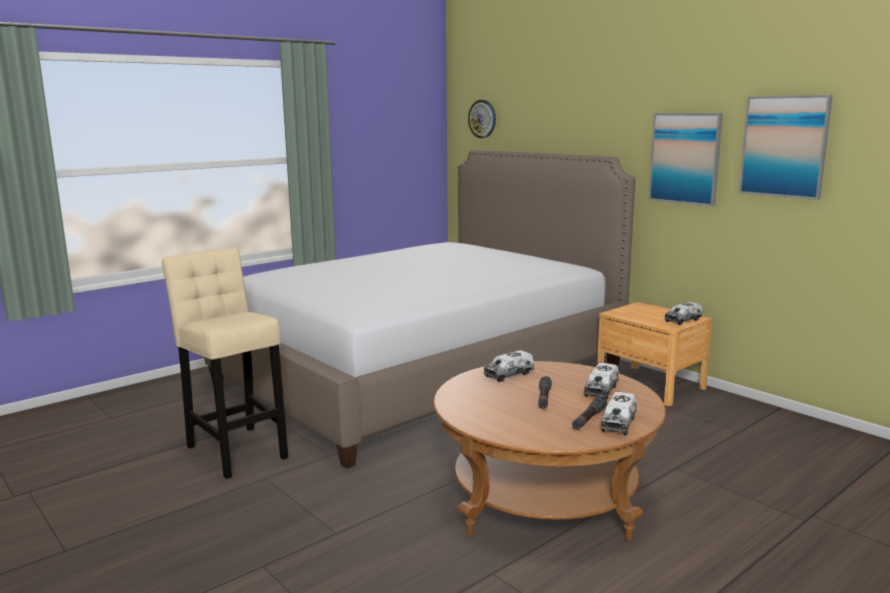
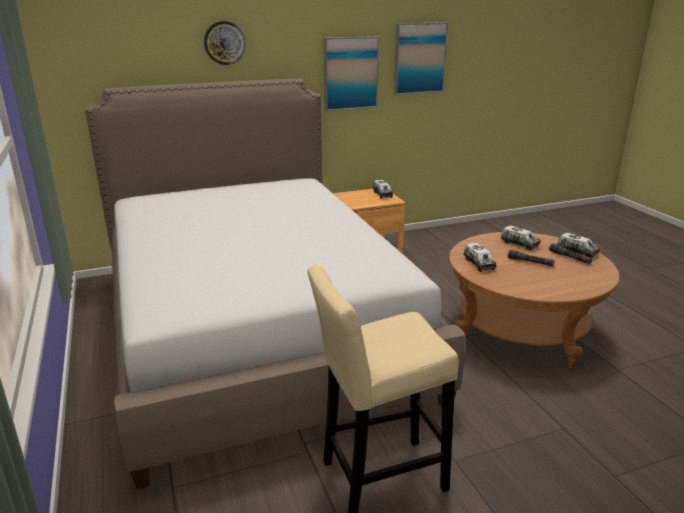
camera: 70 degrees left, 10 degrees up
wall clock [468,100,496,138] -> wall clock moved to [204,21,246,65]

